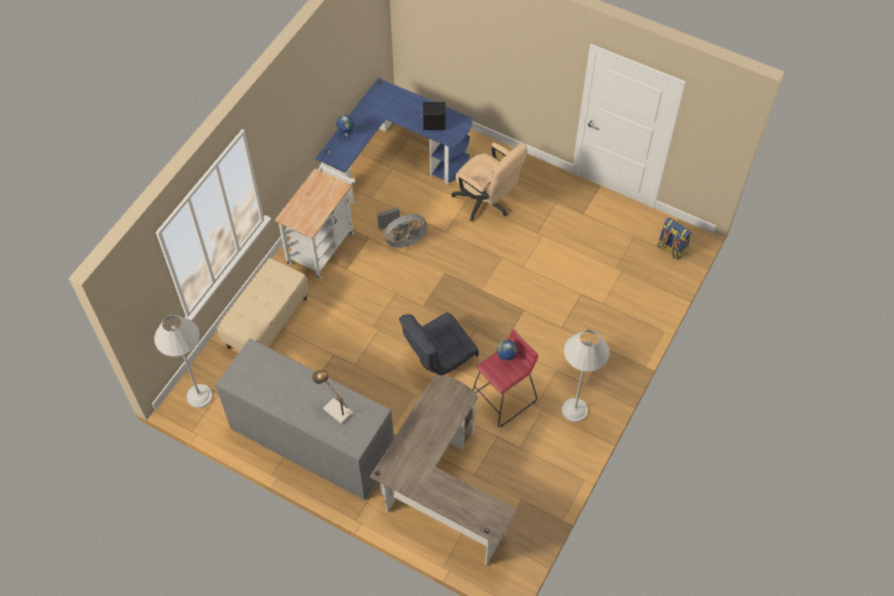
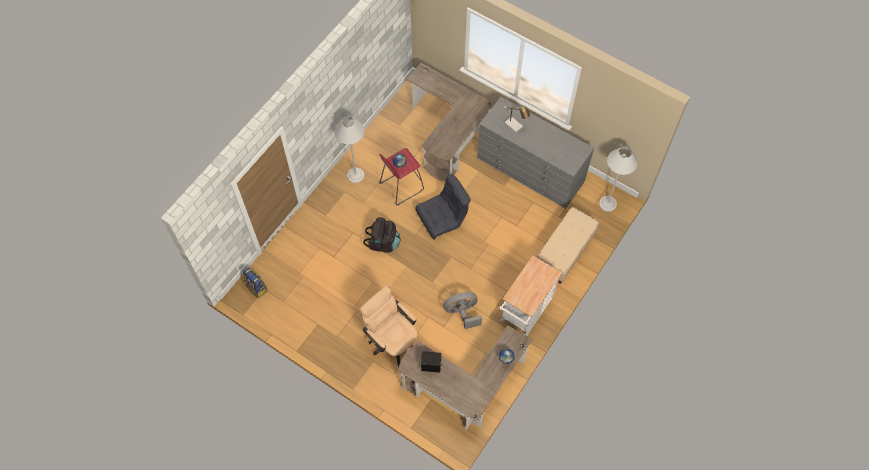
camera: 175 degrees left, 5 degrees up
blue desk [315,78,473,204] -> brown desk [398,325,532,430]
none -> black backpack [363,217,401,253]

